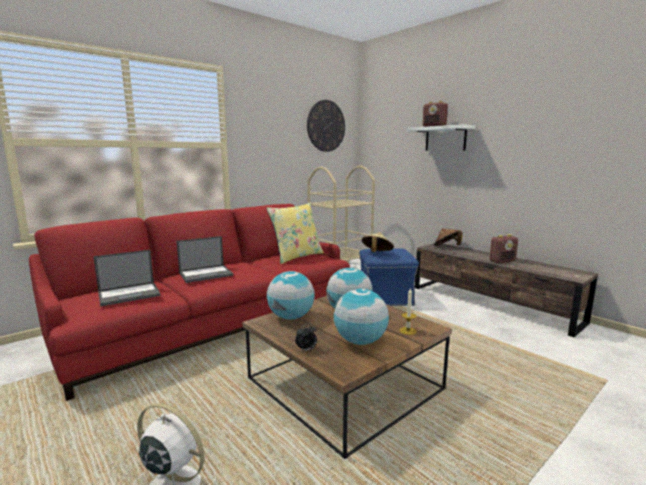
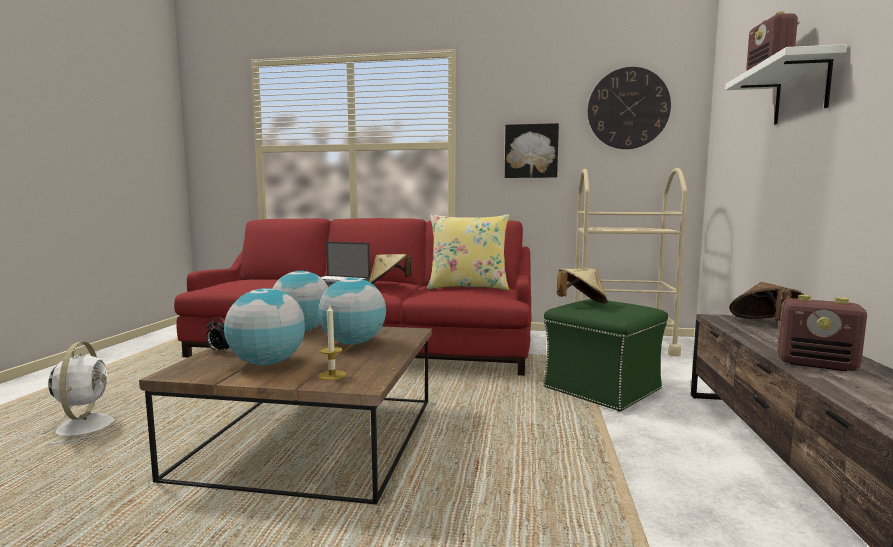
camera: 50 degrees right, 5 degrees down
laptop [93,250,161,306] -> none
blue ottoman [359,248,419,306] -> green ottoman [543,299,668,412]
none -> beige hat [369,254,411,284]
none -> picture [505,123,559,178]

